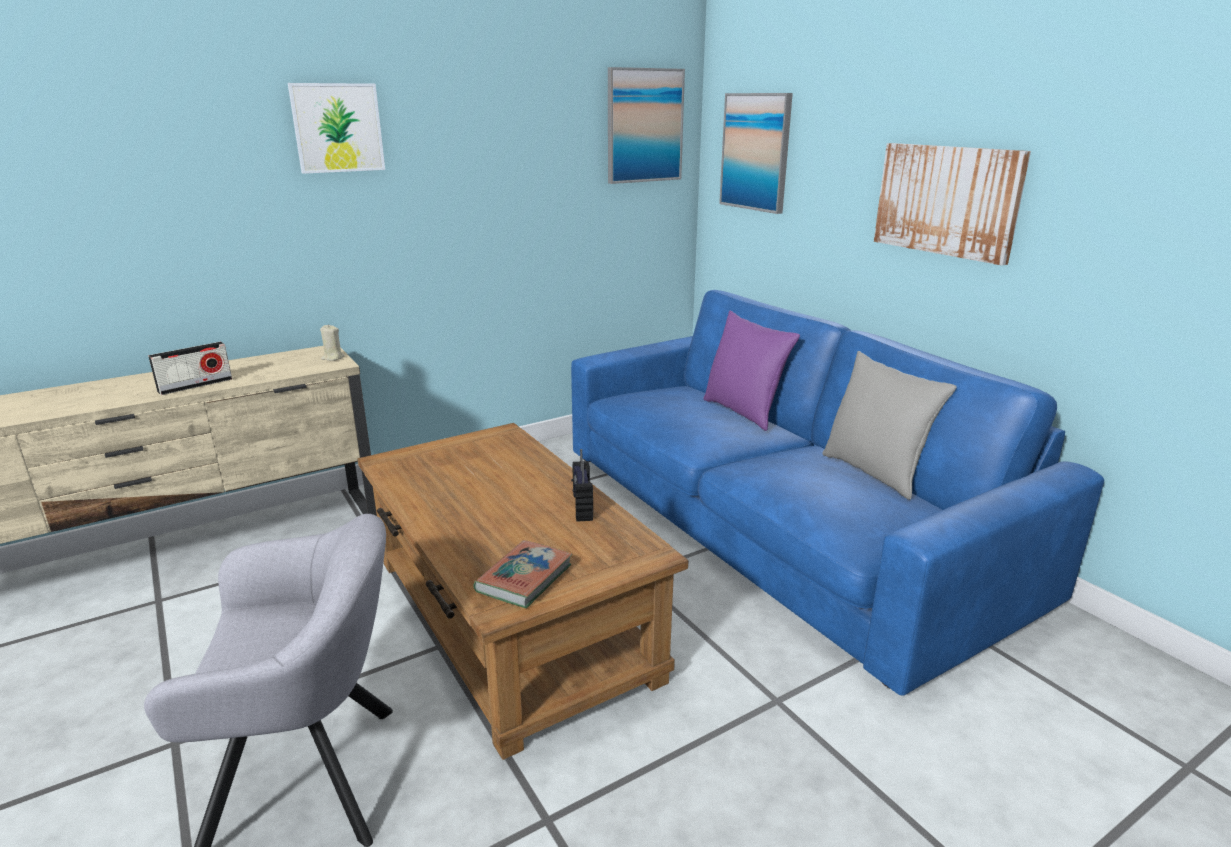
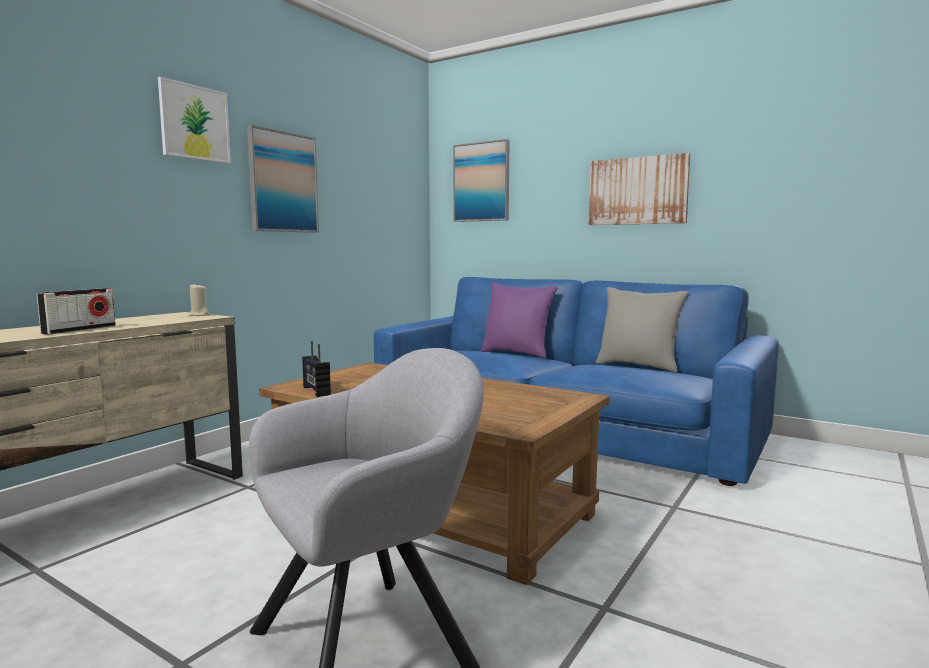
camera: 25 degrees left, 15 degrees down
book [473,540,572,608] -> none
radio [571,449,593,522] -> radio moved to [302,341,331,397]
picture [608,67,685,184] -> picture moved to [247,125,319,233]

